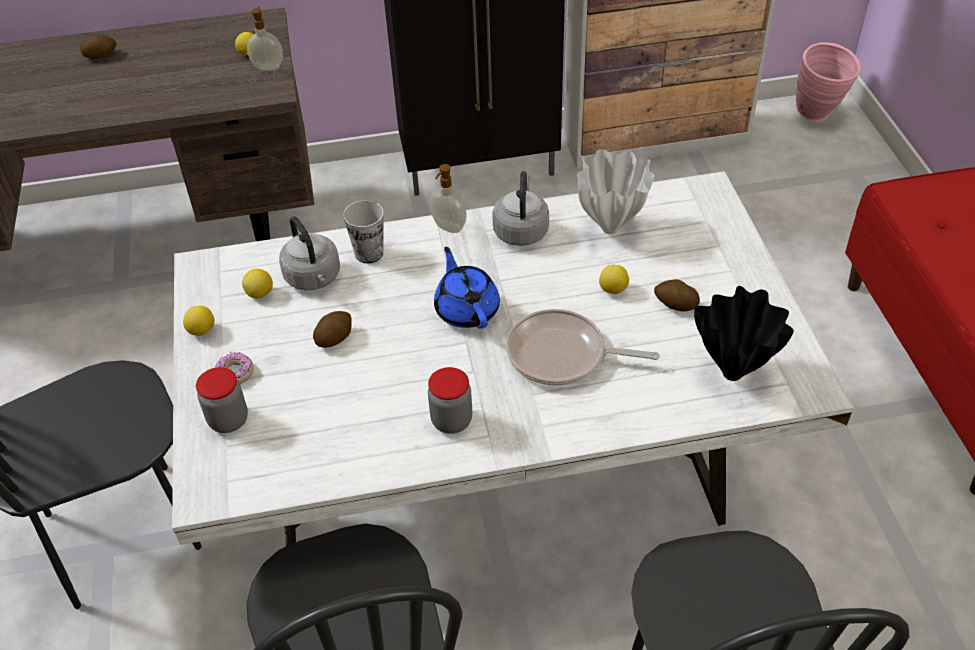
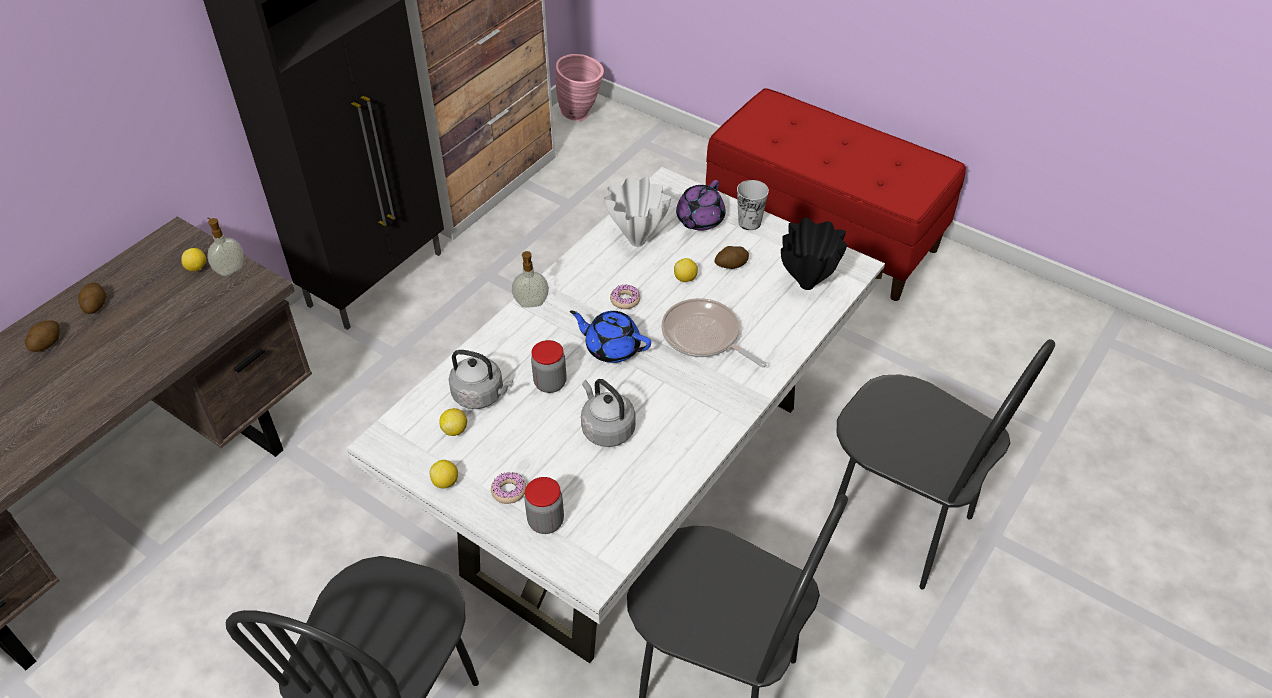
camera: 45 degrees left, 0 degrees up
potato [313,311,352,348] -> potato moved to [78,283,106,314]
cup [343,200,384,263] -> cup moved to [737,180,769,230]
jar [428,367,472,434] -> jar moved to [531,340,567,393]
grey kettle [492,171,549,246] -> grey kettle moved to [581,379,635,447]
frying pan [506,309,660,386] -> frying pan turned 75 degrees clockwise [661,298,767,368]
none -> donut [610,285,640,309]
none -> purple teapot [676,180,726,231]

